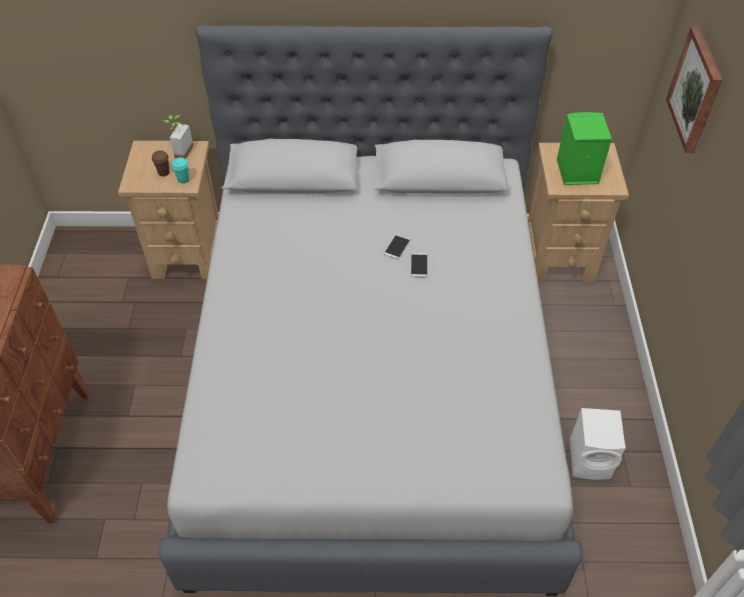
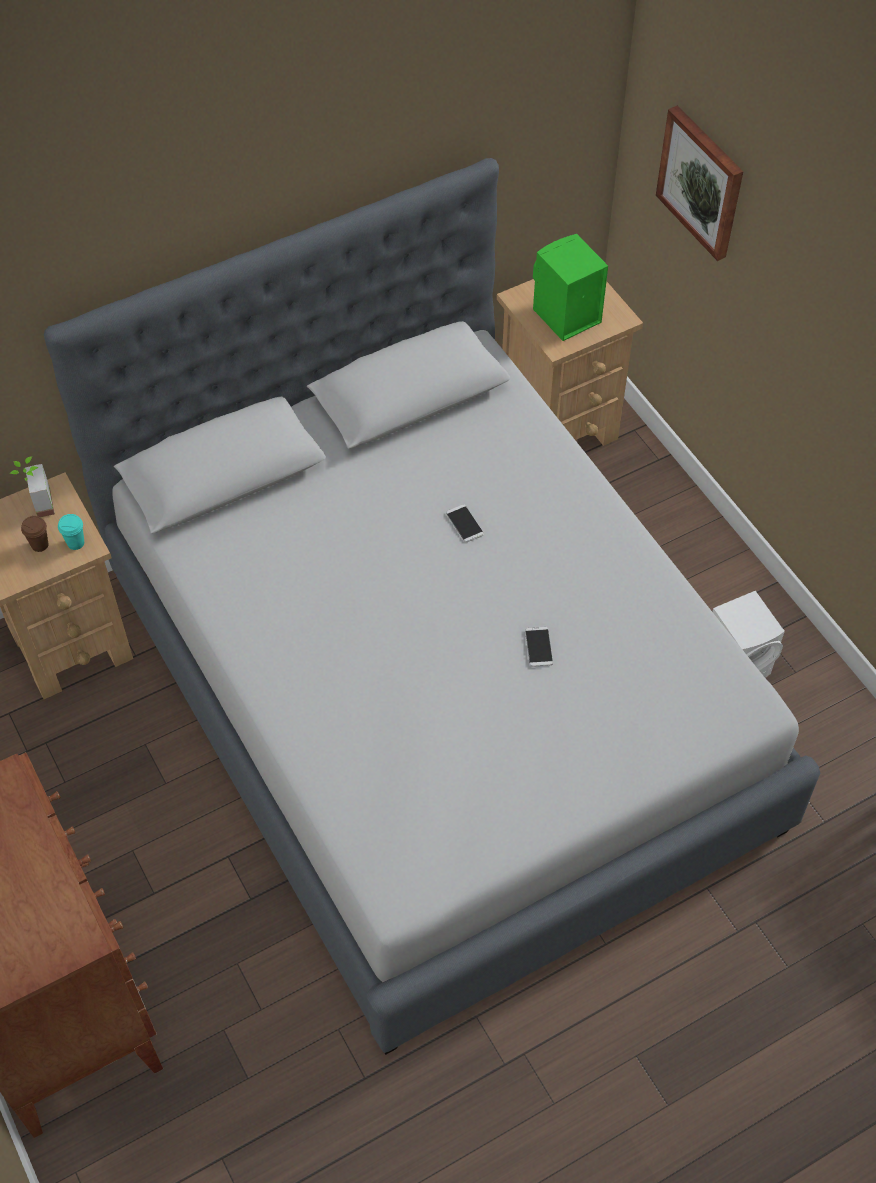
camera: 30 degrees left, 5 degrees up
phone [384,234,410,259] -> phone moved to [525,627,553,667]

